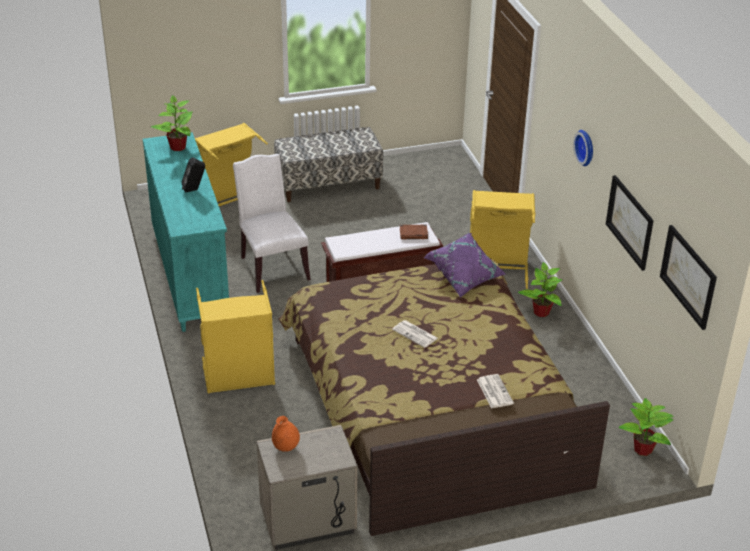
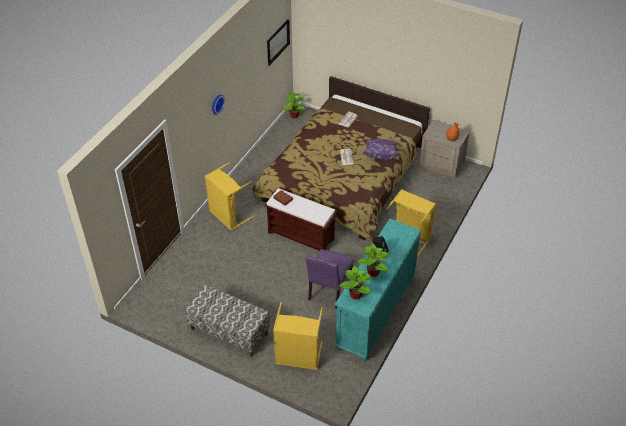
camera: 135 degrees left, 10 degrees up
white chair [233,154,311,293] -> purple chair [305,249,354,309]
purple pillow [424,233,506,297] -> purple pillow moved to [363,139,399,160]
potted plant [518,262,563,317] -> potted plant moved to [357,243,390,277]
picture [606,175,654,271] -> none

